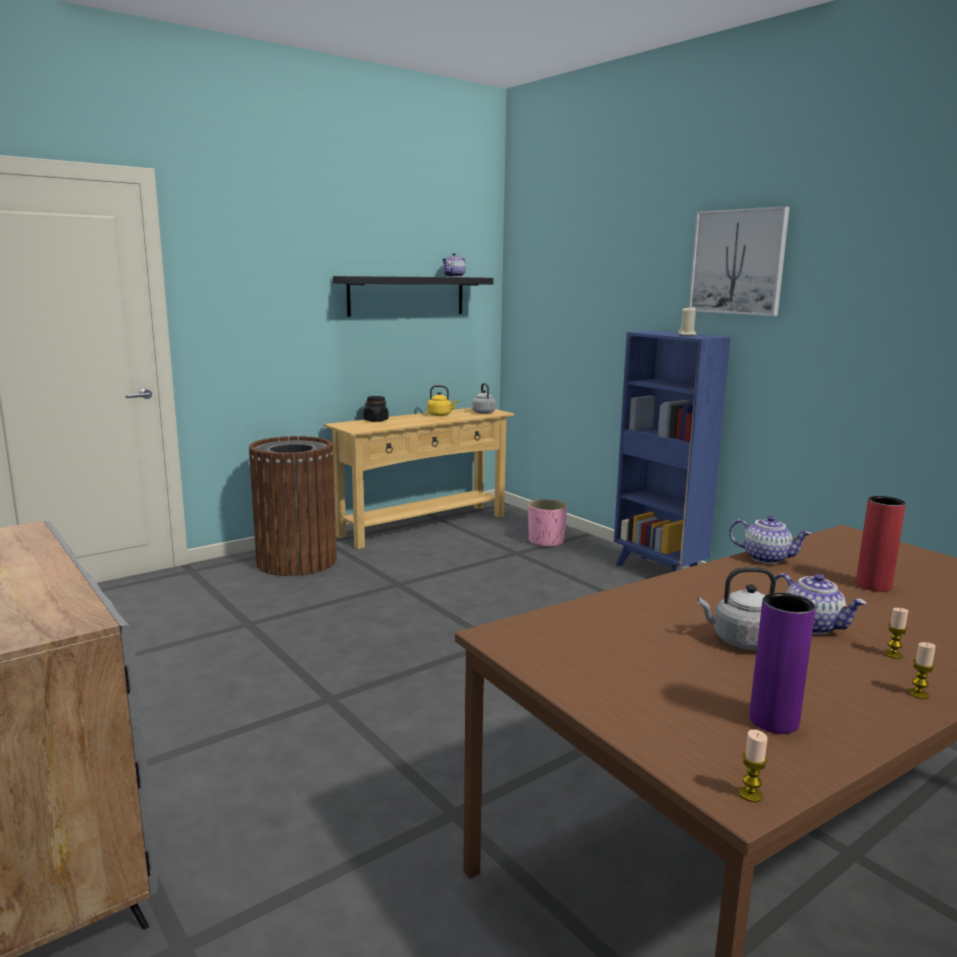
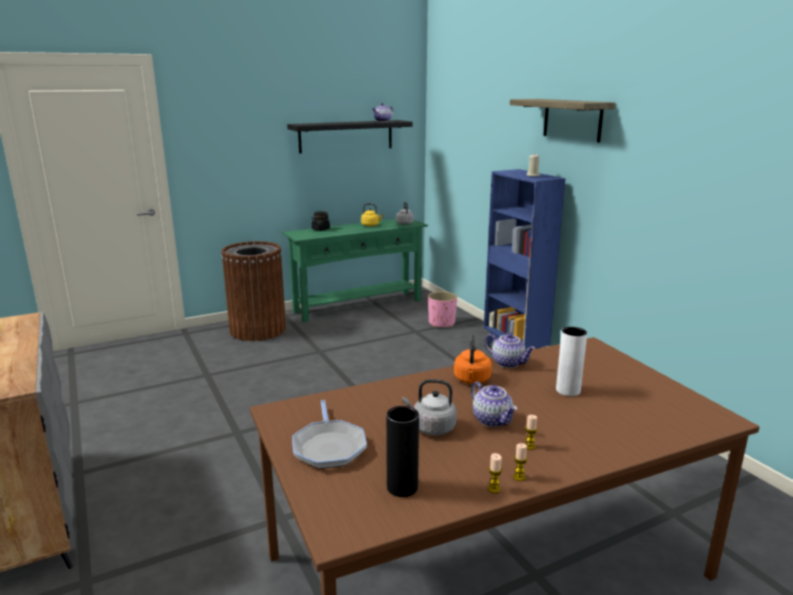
camera: 10 degrees right, 5 degrees up
beige console table [324,407,514,549] -> green console table [282,219,428,322]
picture [689,206,790,316] -> shelf [510,99,616,143]
candle [739,729,768,802] -> candle moved to [488,453,502,493]
purple vase [749,593,815,734] -> black vase [386,406,419,497]
red vase [856,496,906,592] -> white vase [556,327,587,396]
none -> frying pan [292,400,367,469]
none -> orange kettle [454,334,492,384]

